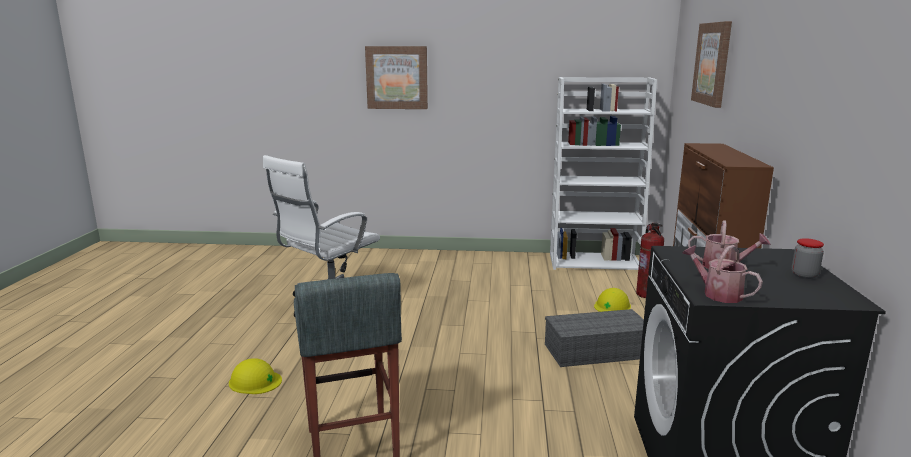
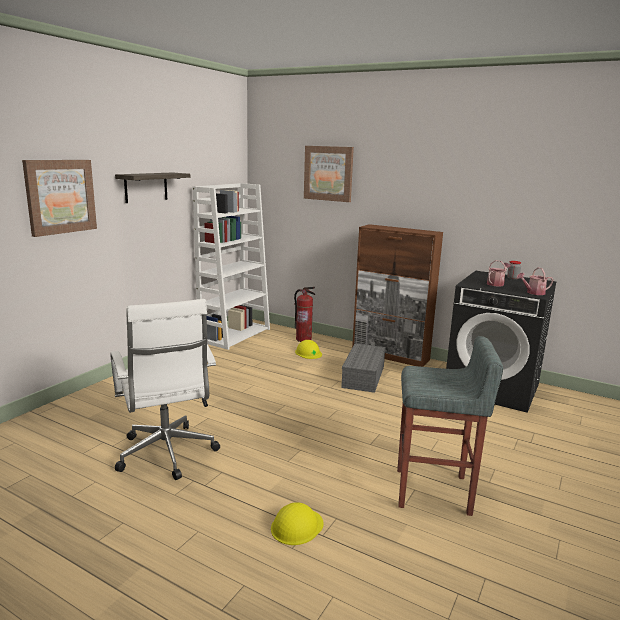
camera: 65 degrees left, 0 degrees up
none -> shelf [115,172,190,203]

